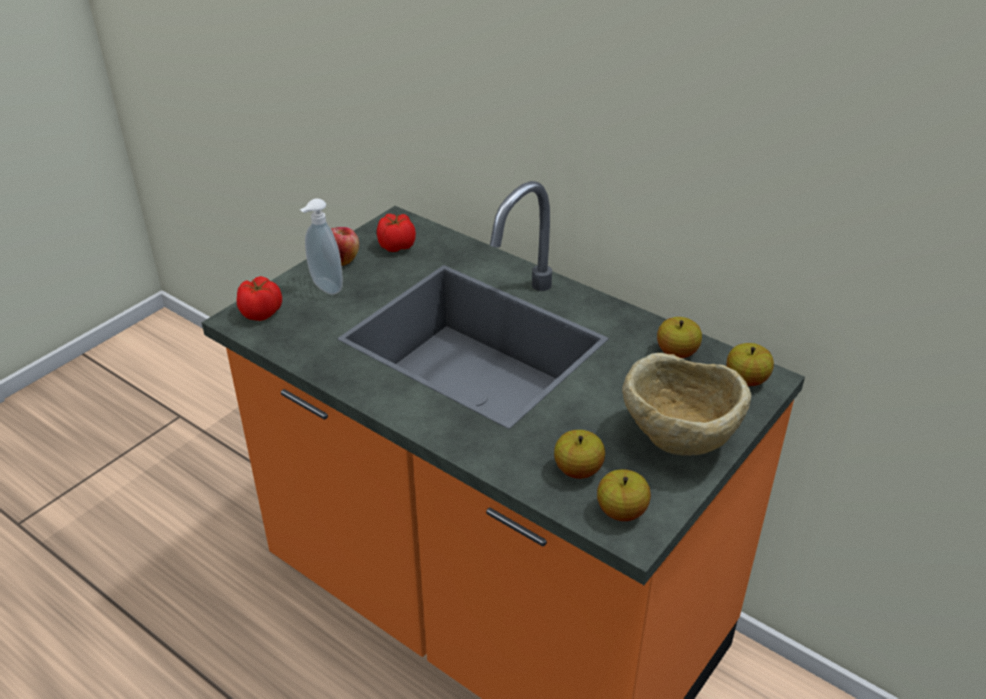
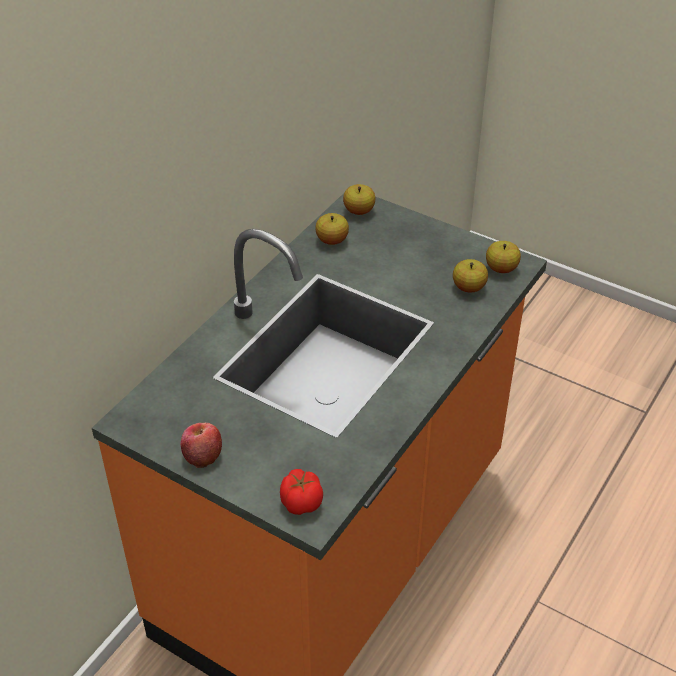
camera: 95 degrees left, 5 degrees up
soap dispenser [300,198,343,295] -> none
tomato [377,214,416,252] -> none
beige bowl [622,353,752,456] -> none

